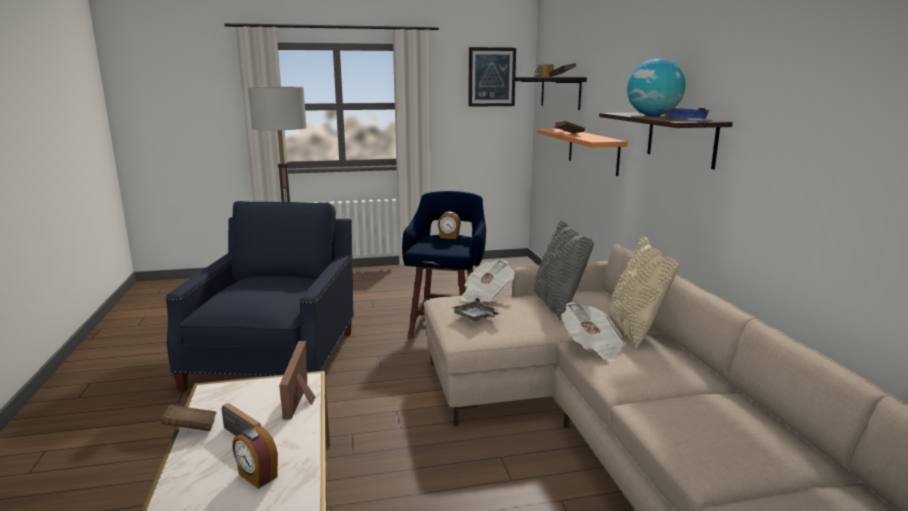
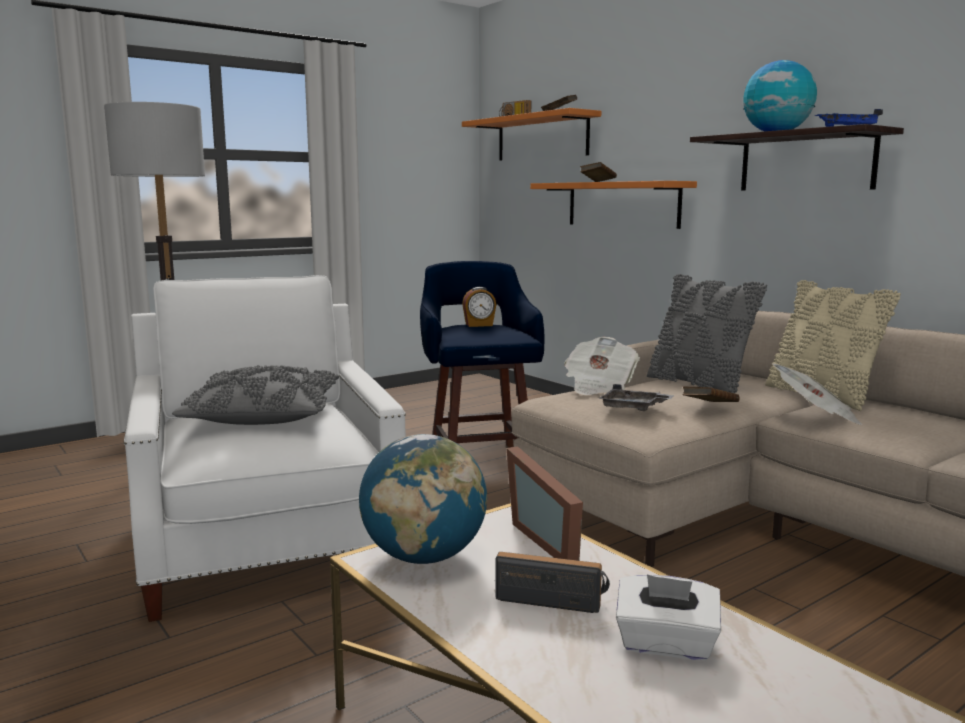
camera: 25 degrees left, 5 degrees down
brown book [161,405,217,431] -> brown book moved to [682,386,740,402]
blue armchair [166,201,354,392] -> white armchair [123,275,406,622]
alarm clock [233,426,278,489] -> white tissue box [616,575,721,660]
picture [468,47,516,107] -> none
black shelf [513,77,587,110] -> orange shelf [462,108,601,161]
none -> grey pillow [172,365,339,425]
none -> globe [359,434,487,564]

